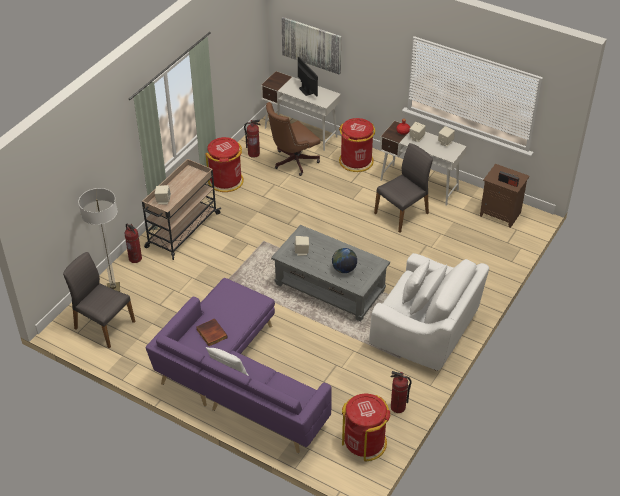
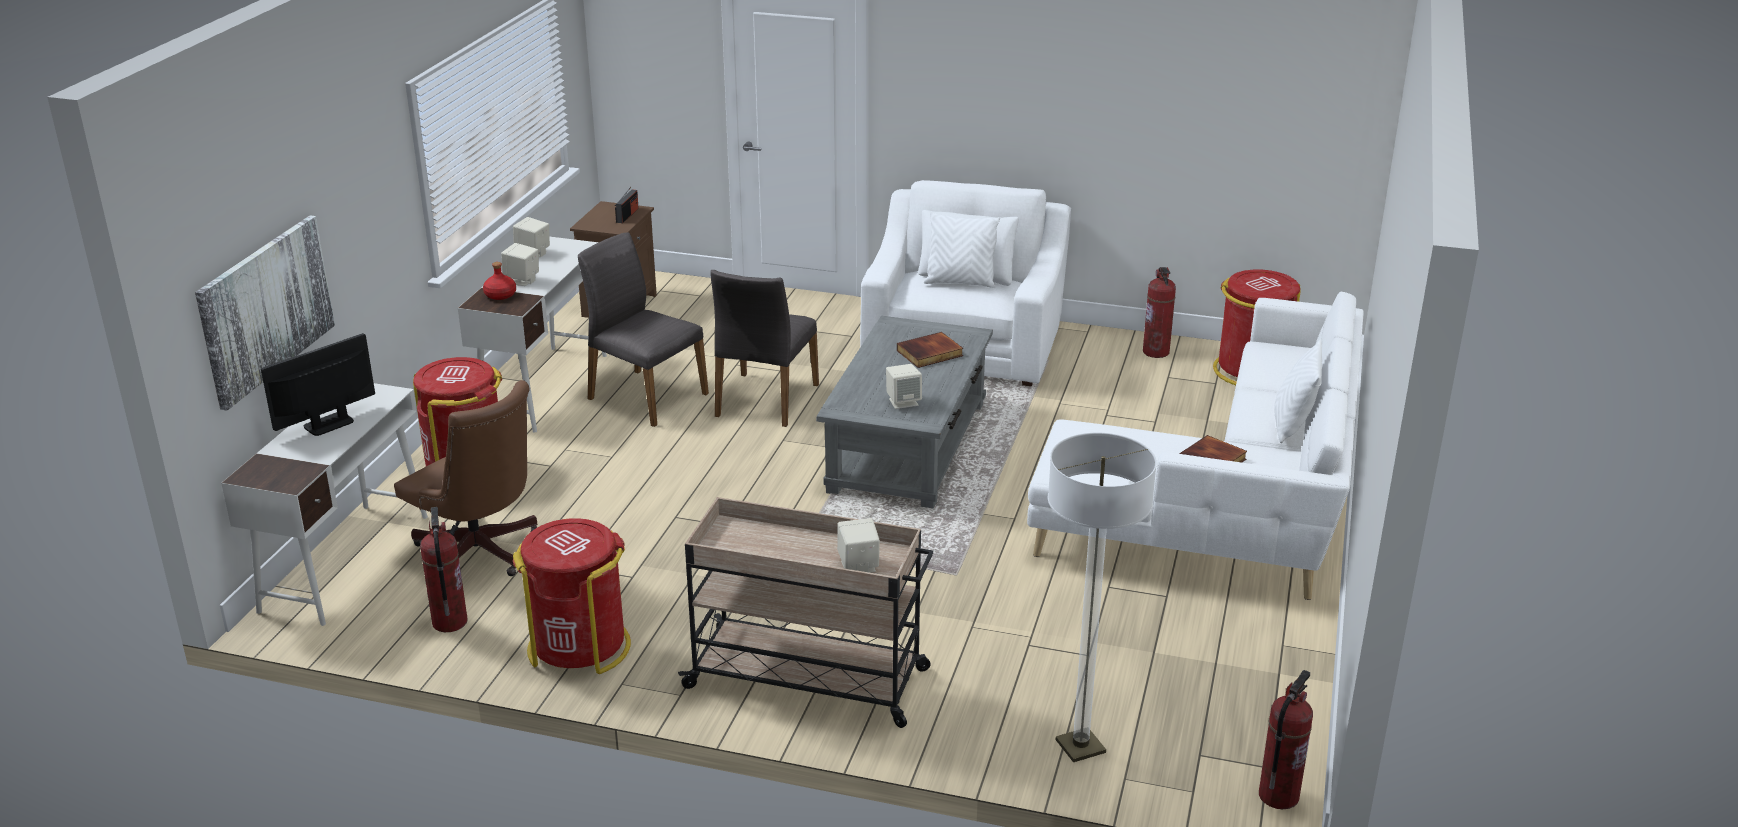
camera: 105 degrees left, 15 degrees down
grey chair [63,252,135,349] -> grey chair moved to [710,270,819,427]
fire extinguisher [125,223,142,263] -> fire extinguisher moved to [1259,670,1313,809]
purple sofa [146,278,332,453] -> white sofa [1027,292,1364,600]
globe [332,248,357,273] -> book [897,332,963,368]

